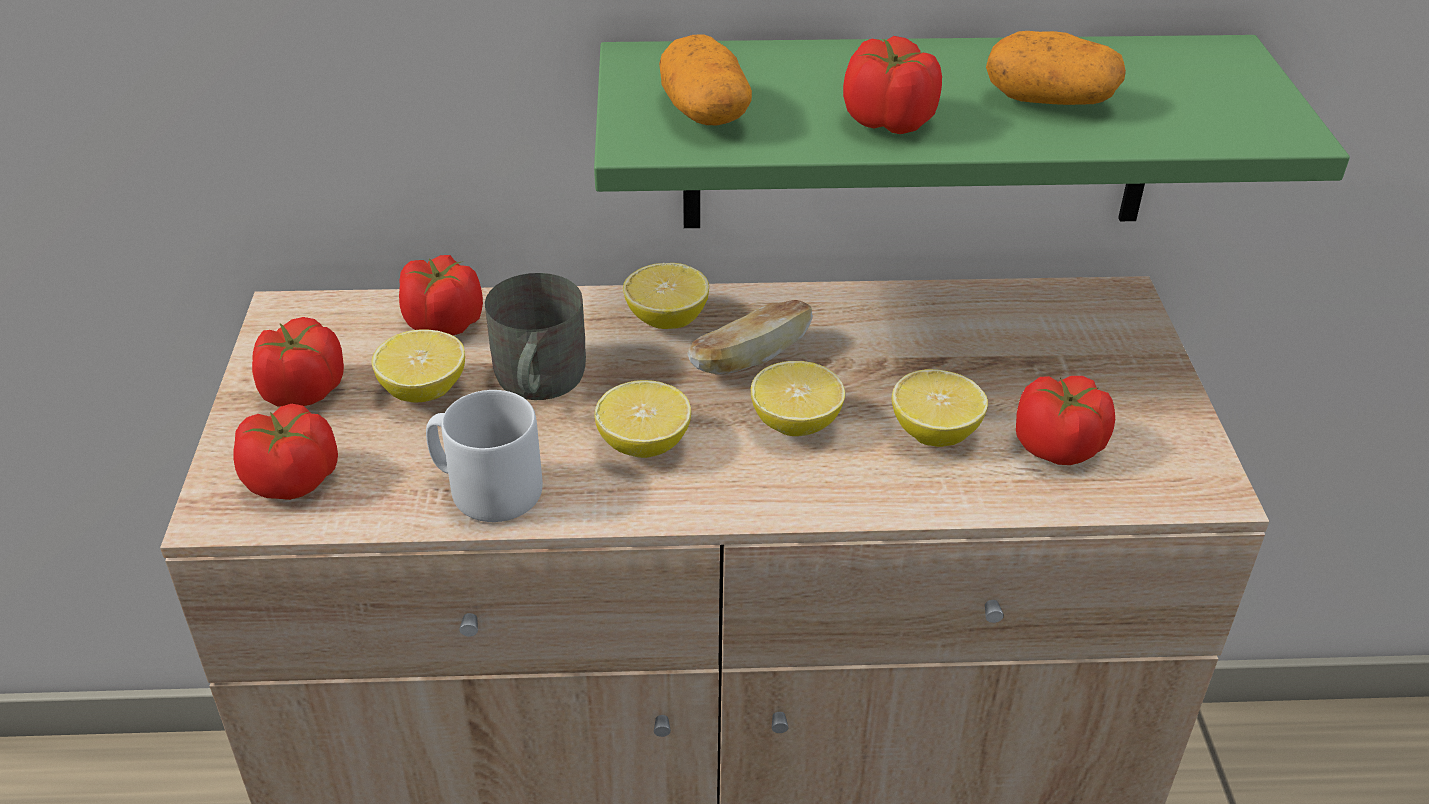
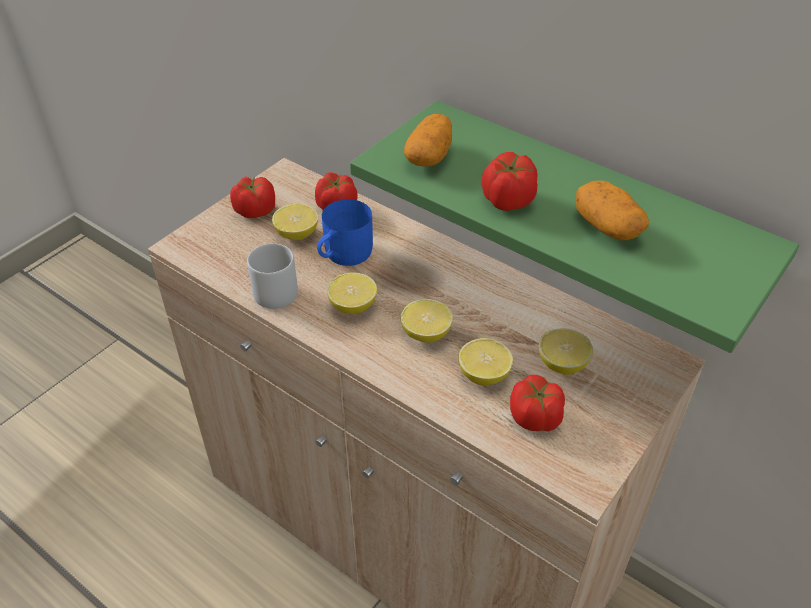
camera: 40 degrees right, 5 degrees up
tomato [233,404,338,500] -> none
grey mug [485,273,586,400] -> blue mug [317,199,373,266]
lemon [623,263,709,329] -> lemon moved to [539,328,593,375]
bread [687,300,813,375] -> none

